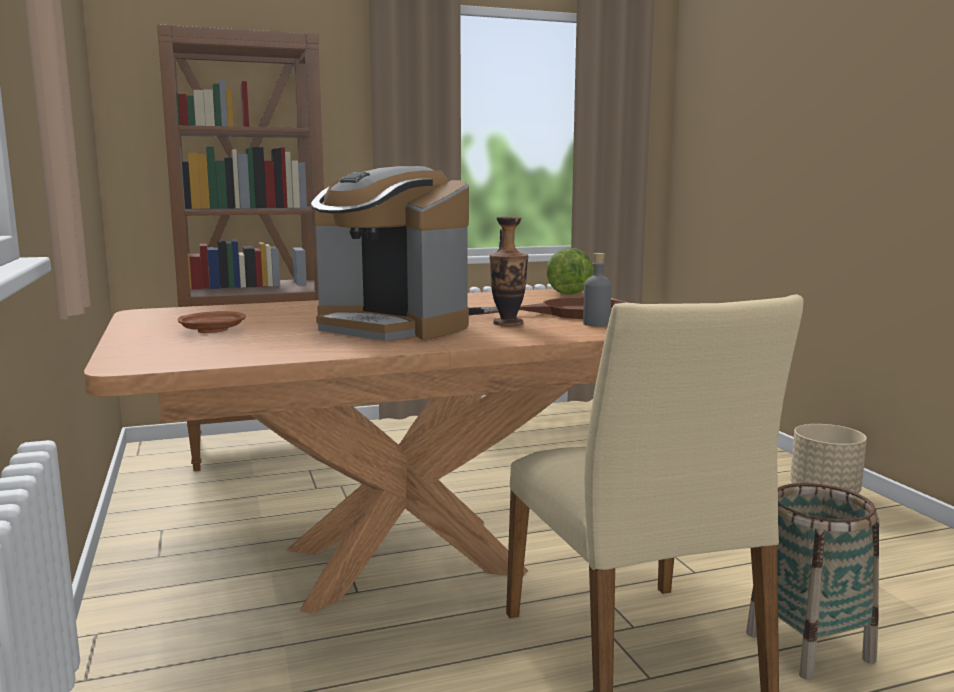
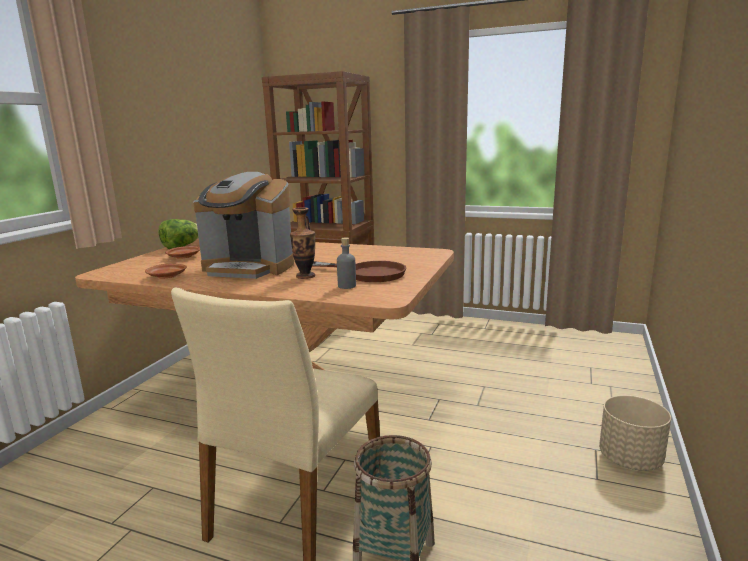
camera: 40 degrees right, 5 degrees up
coffee machine [311,166,469,341] -> coffee machine turned 60 degrees counterclockwise [193,172,294,279]
lettuce [547,248,594,295] -> lettuce moved to [158,219,199,249]
none -> brown plate [145,264,187,279]

